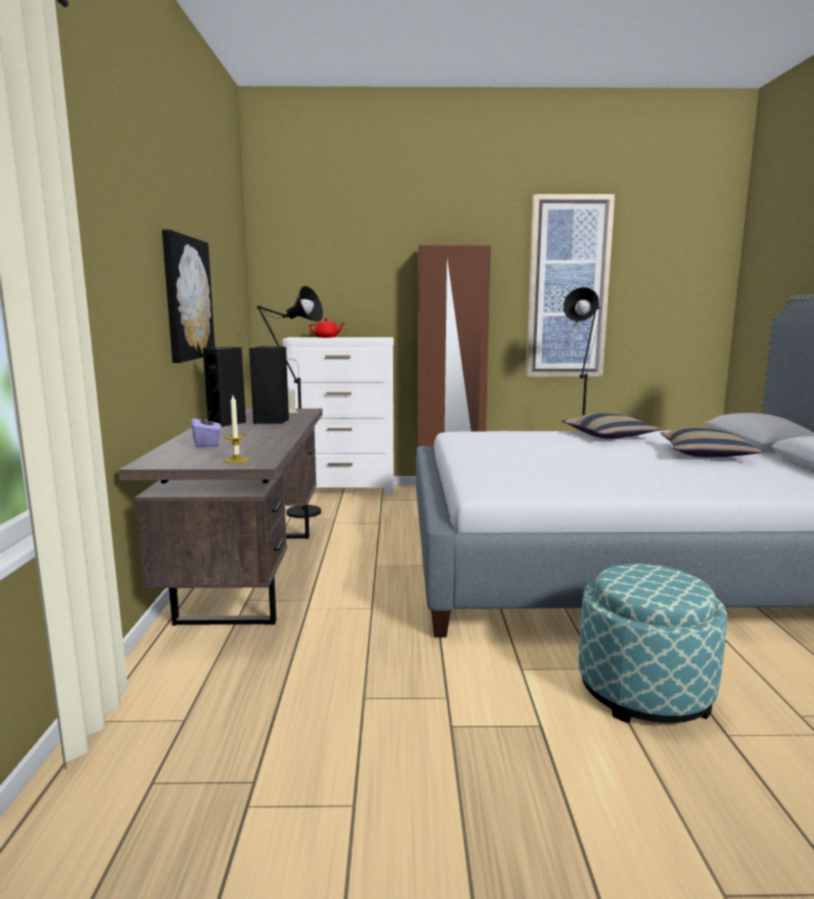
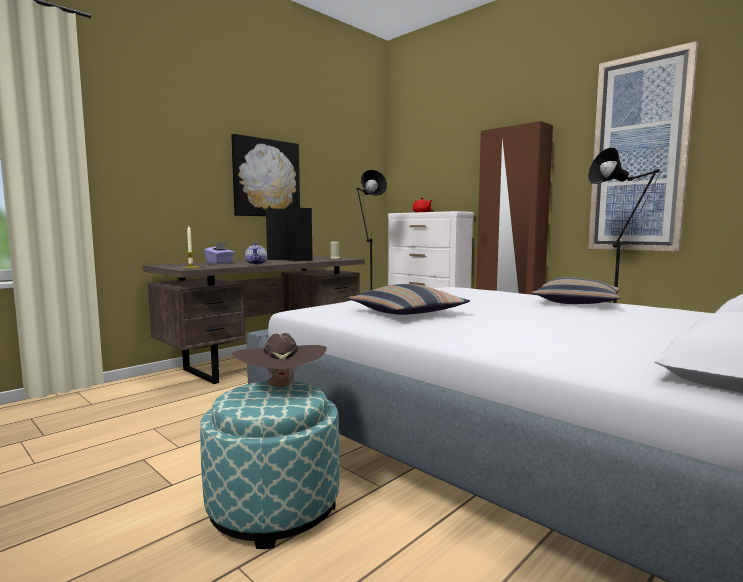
camera: 45 degrees right, 5 degrees down
pillow [660,427,763,457] -> pillow moved to [348,284,470,315]
none -> brown hat [231,333,327,392]
none -> teapot [245,242,267,265]

